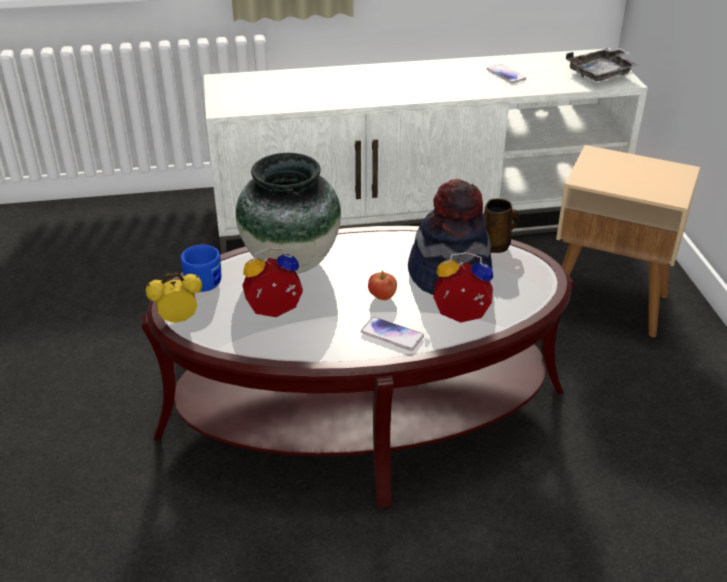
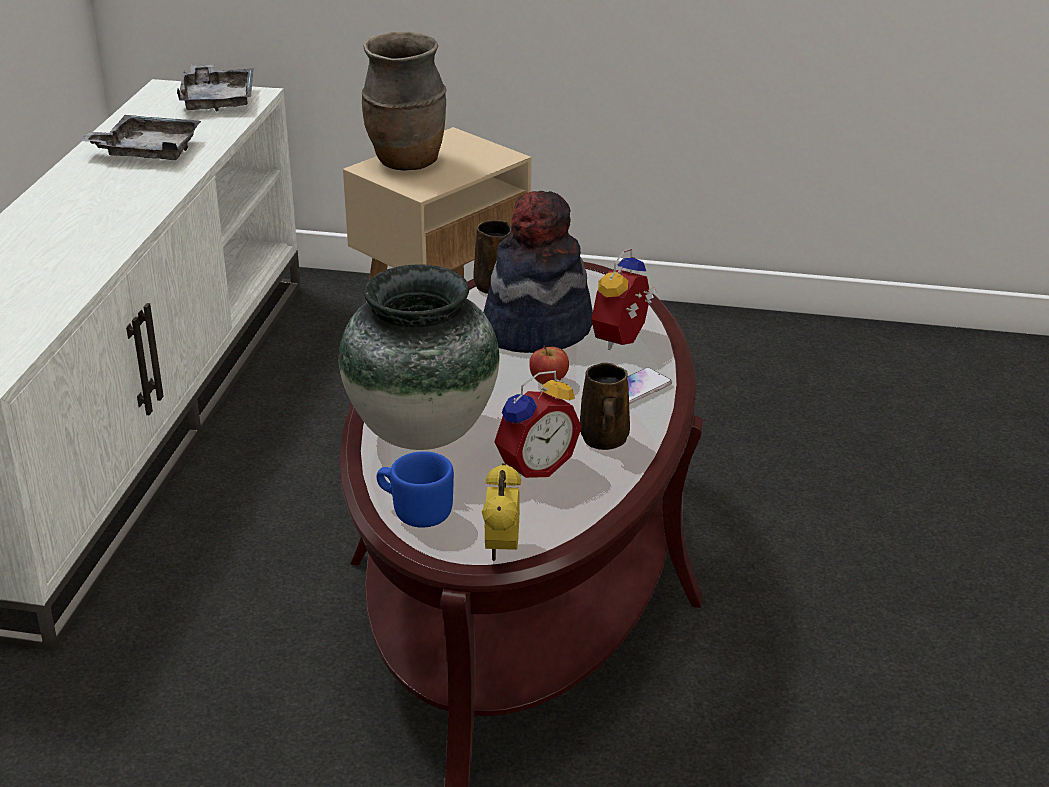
camera: 70 degrees left, 5 degrees down
alarm clock [242,247,303,317] -> alarm clock turned 135 degrees counterclockwise [494,371,582,478]
phone [487,64,527,83] -> grey tray [79,115,201,160]
none -> brown vase [362,31,447,170]
none -> brown mug [580,363,630,450]

